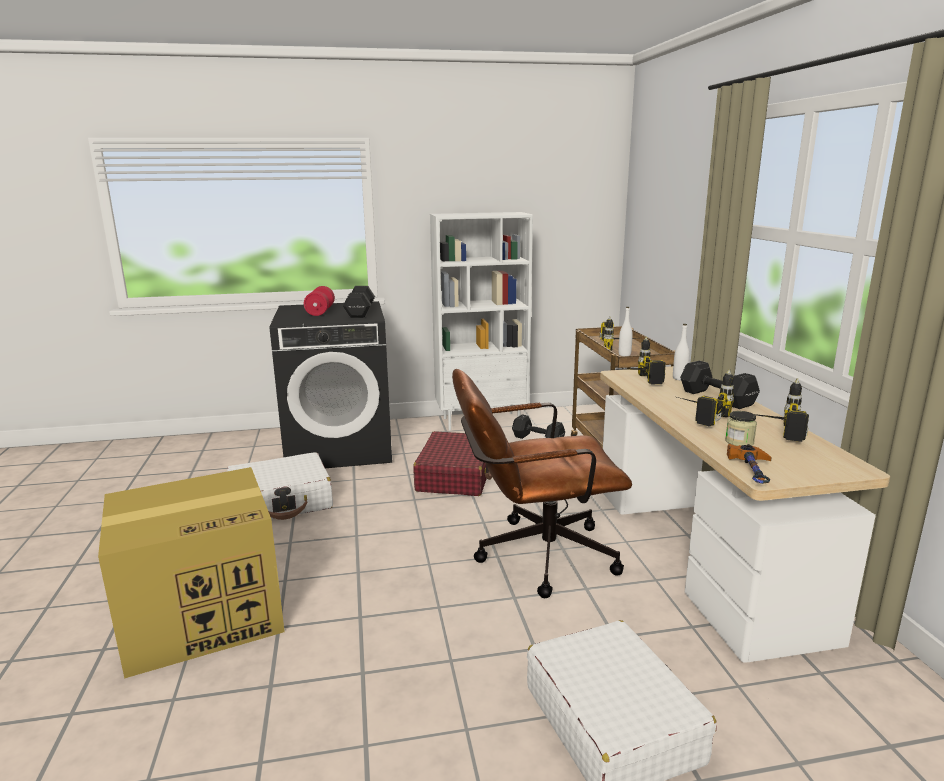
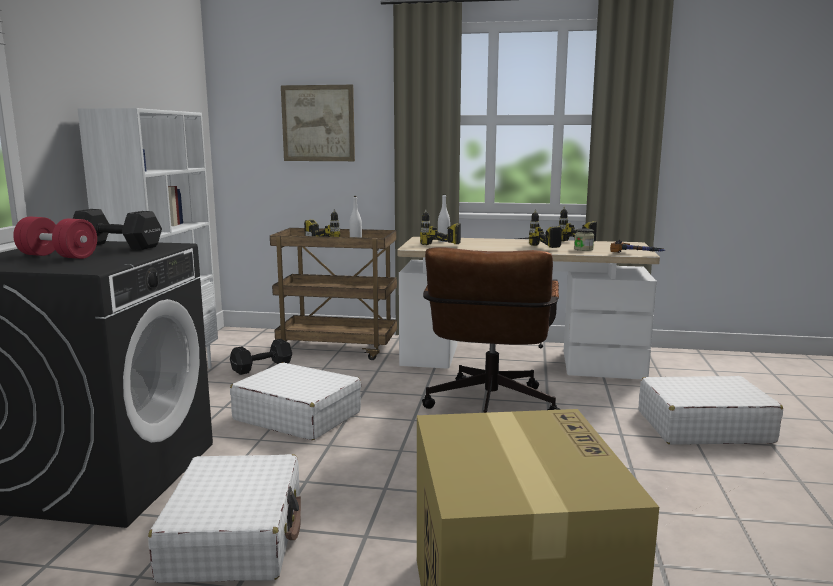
camera: 70 degrees left, 5 degrees down
red suitcase [413,431,492,496] -> white suitcase [230,363,361,440]
black dumbbell [680,360,760,409] -> none
none -> picture [281,85,355,161]

